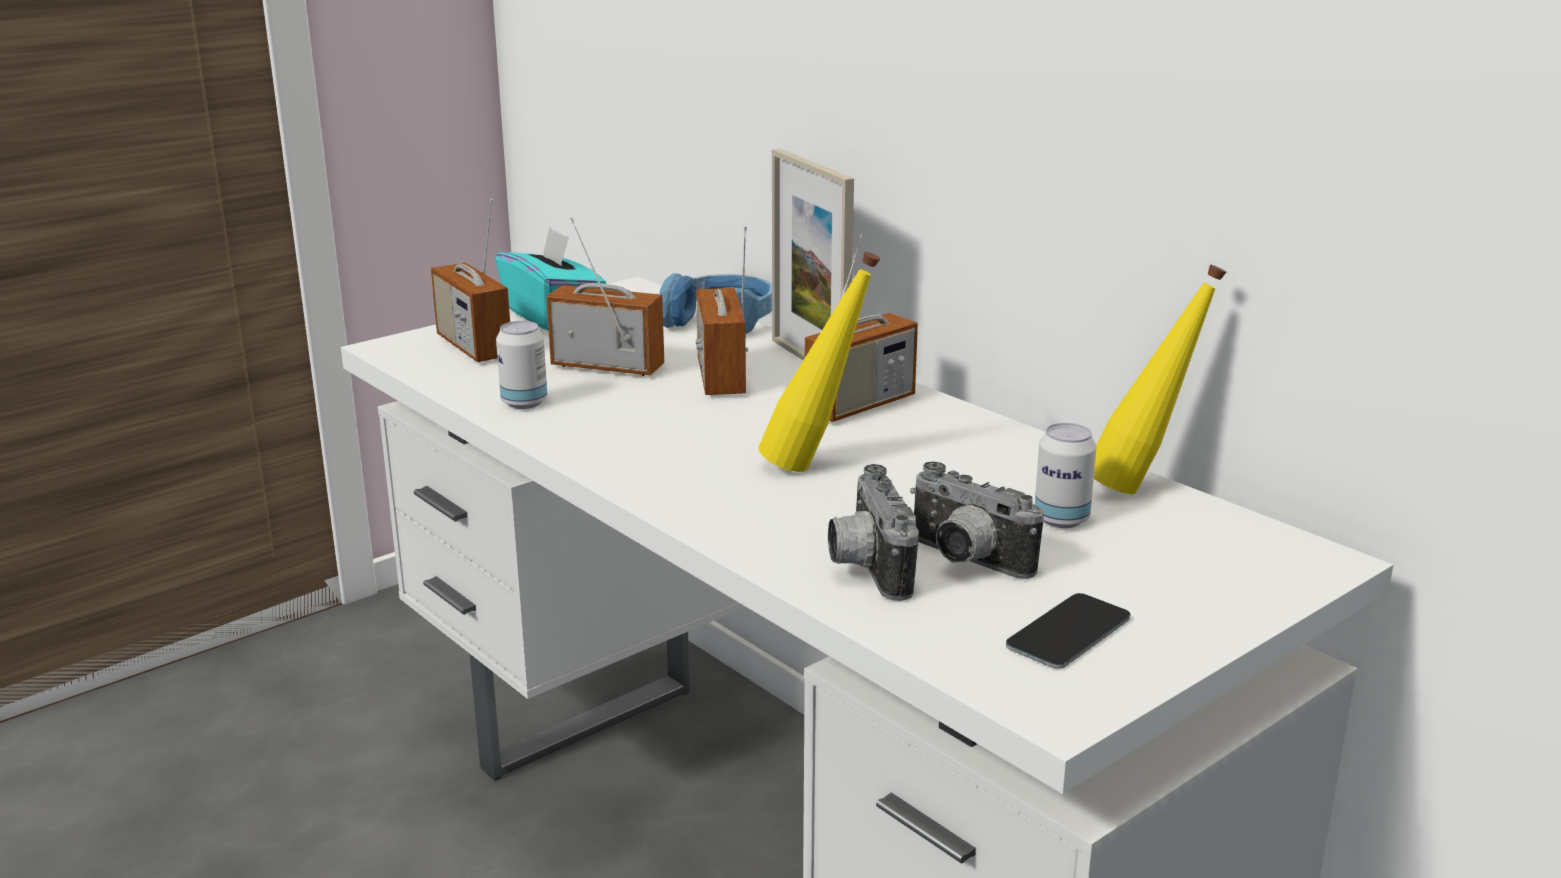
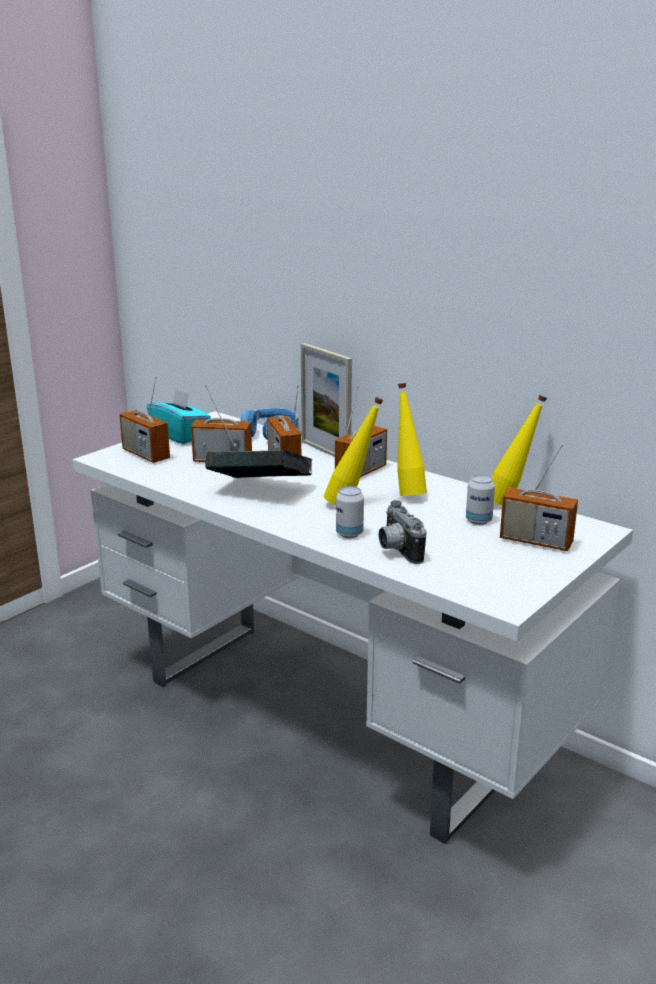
camera: 10 degrees left, 0 degrees up
can [496,321,547,409] -> can moved to [336,486,364,538]
camera [910,461,1044,579] -> none
phone [1006,593,1130,669] -> none
none -> book [205,450,312,478]
none -> yellow bottle [397,383,427,496]
none -> radio [500,445,578,551]

